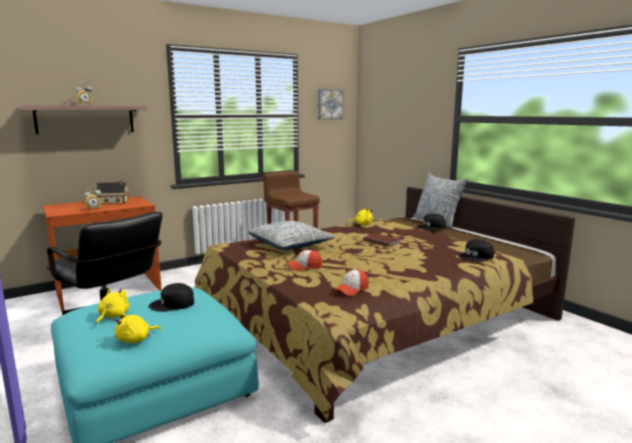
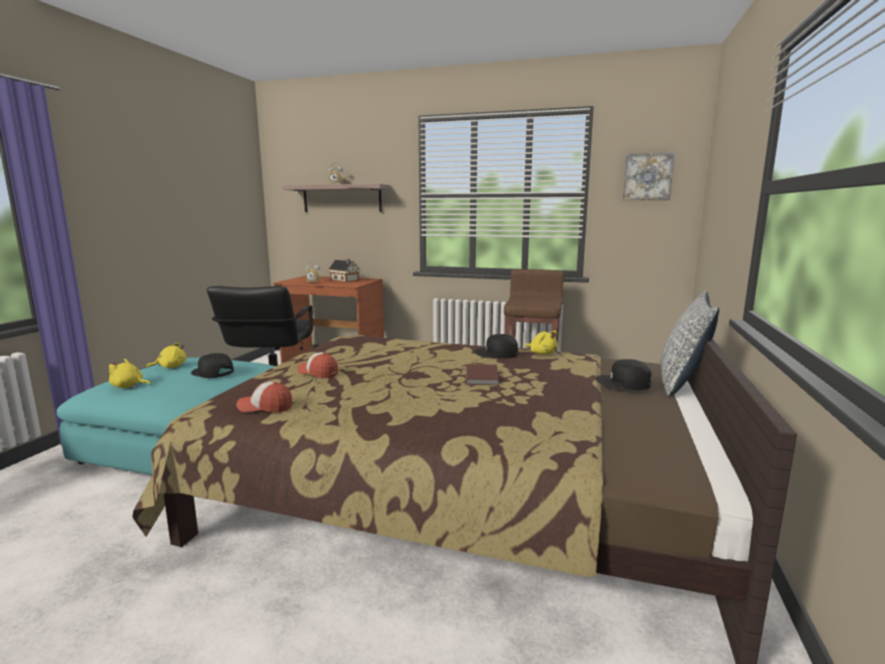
camera: 50 degrees right, 0 degrees up
pillow [248,221,336,250] -> none
black cap [459,239,494,262] -> black cap moved to [474,334,518,358]

